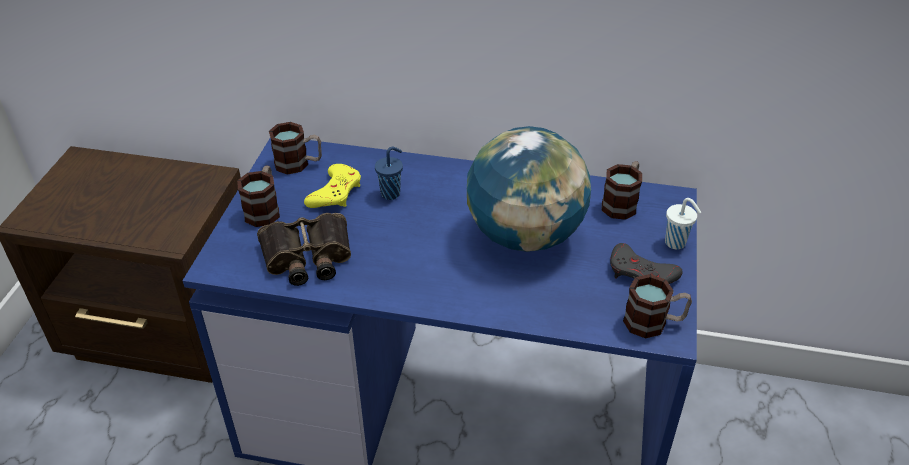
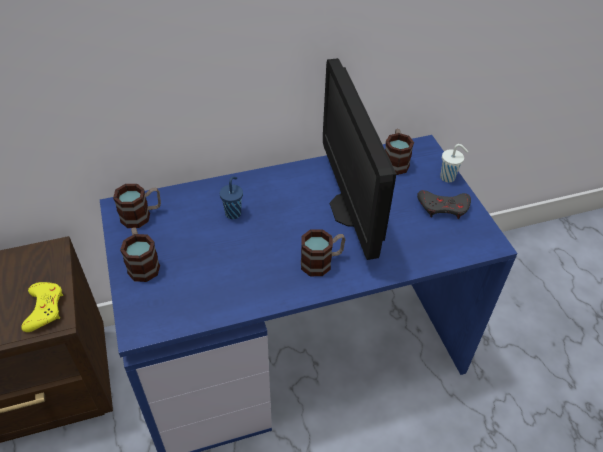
camera: 30 degrees left, 5 degrees up
binoculars [257,213,351,286] -> none
yellow game controller [304,164,361,208] -> yellow game controller moved to [21,282,63,332]
globe [467,126,591,252] -> monitor [323,58,396,260]
mug [623,274,692,338] -> mug moved to [301,229,346,276]

